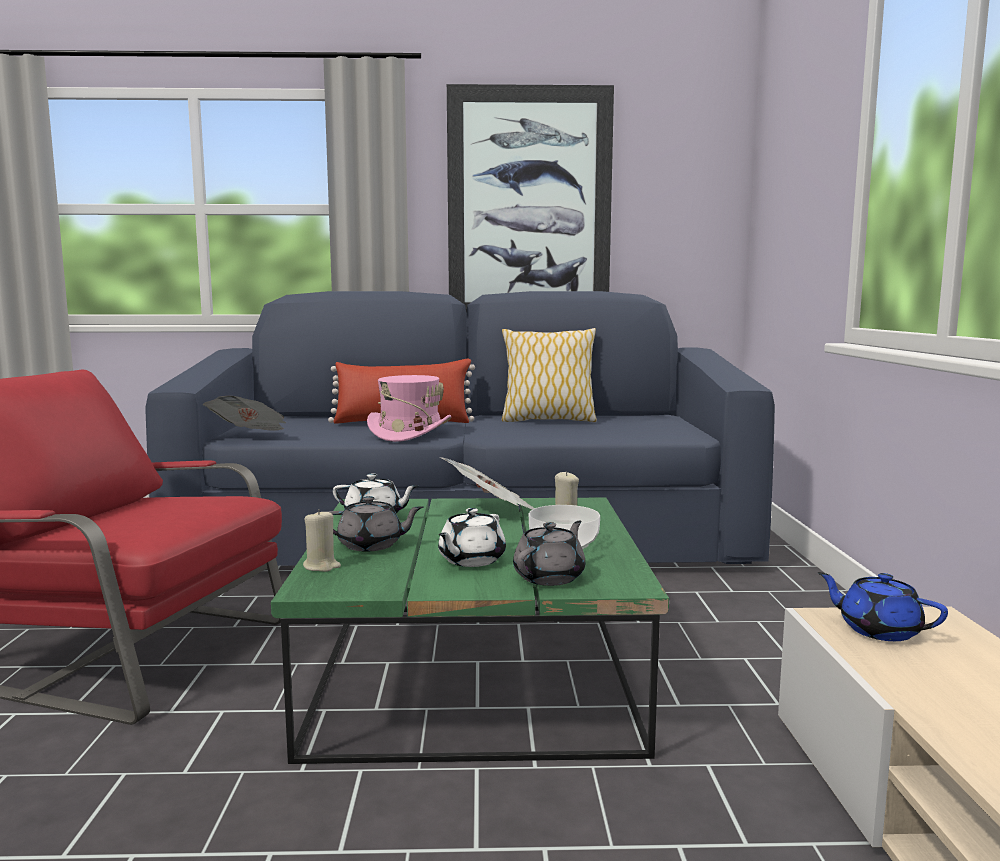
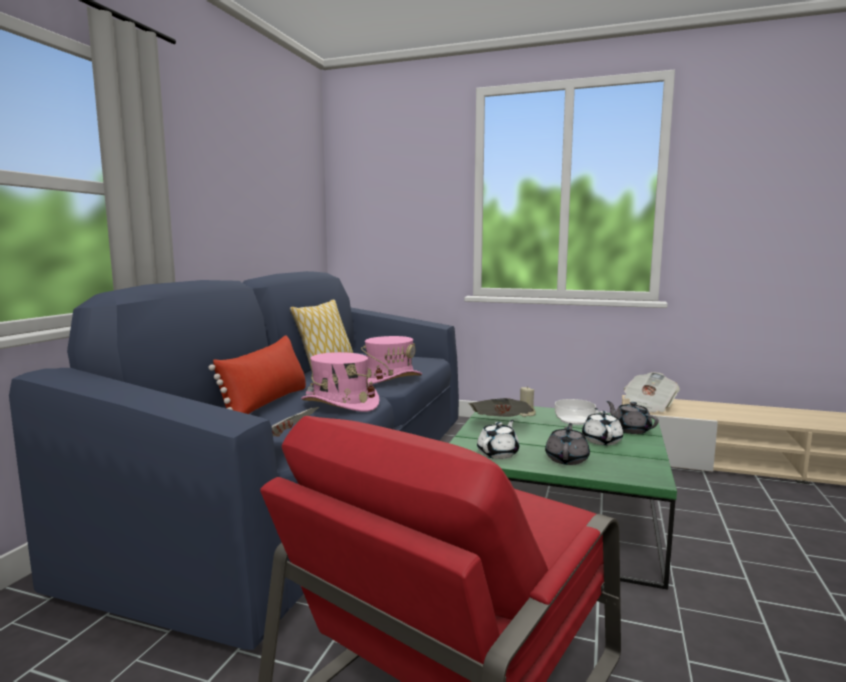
camera: 70 degrees left, 0 degrees up
beige candle [303,509,341,572] -> none
white teapot [438,508,506,567] -> white teapot turned 135 degrees counterclockwise [582,408,623,445]
picture [447,84,614,312] -> none
blue teapot [818,572,948,641] -> newspaper [624,372,680,413]
none -> pink hat [361,336,422,384]

